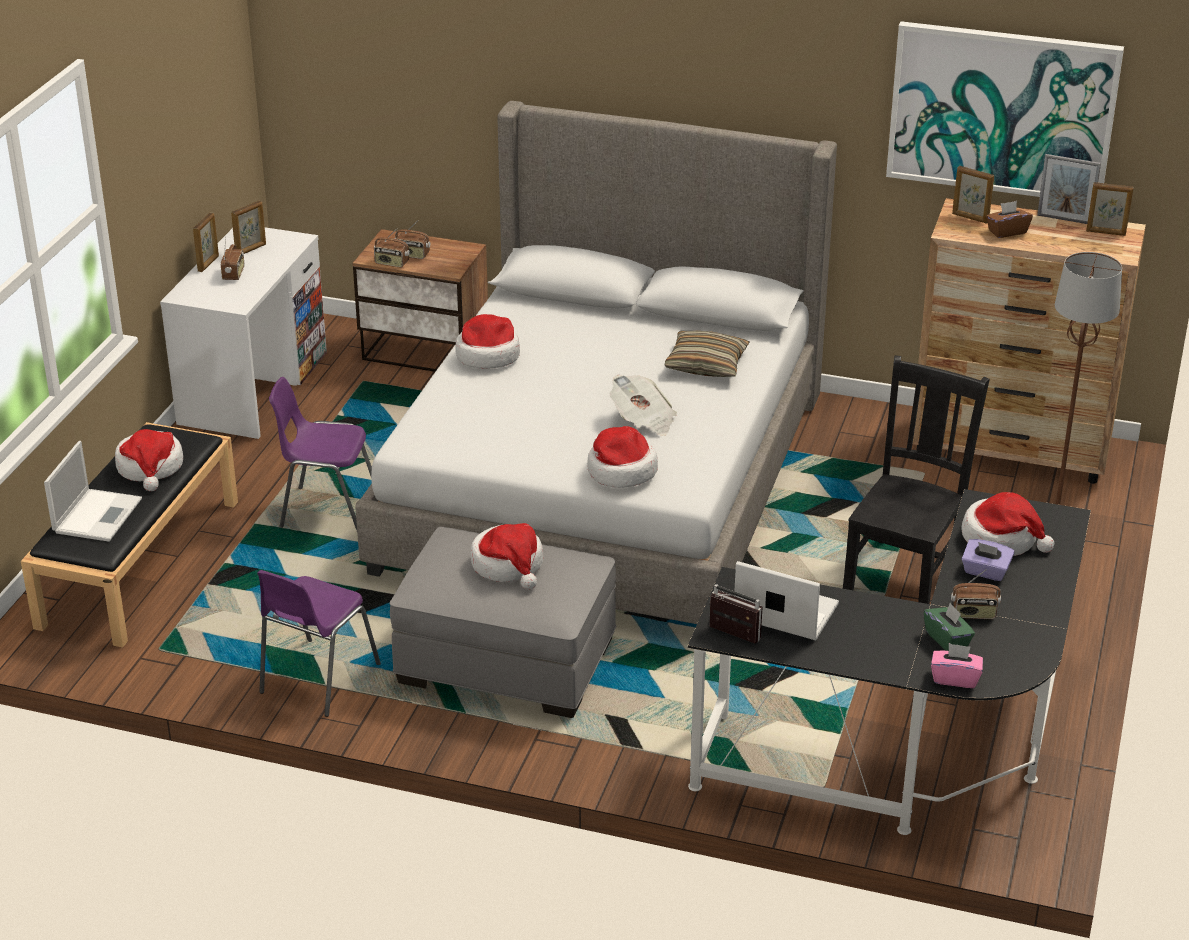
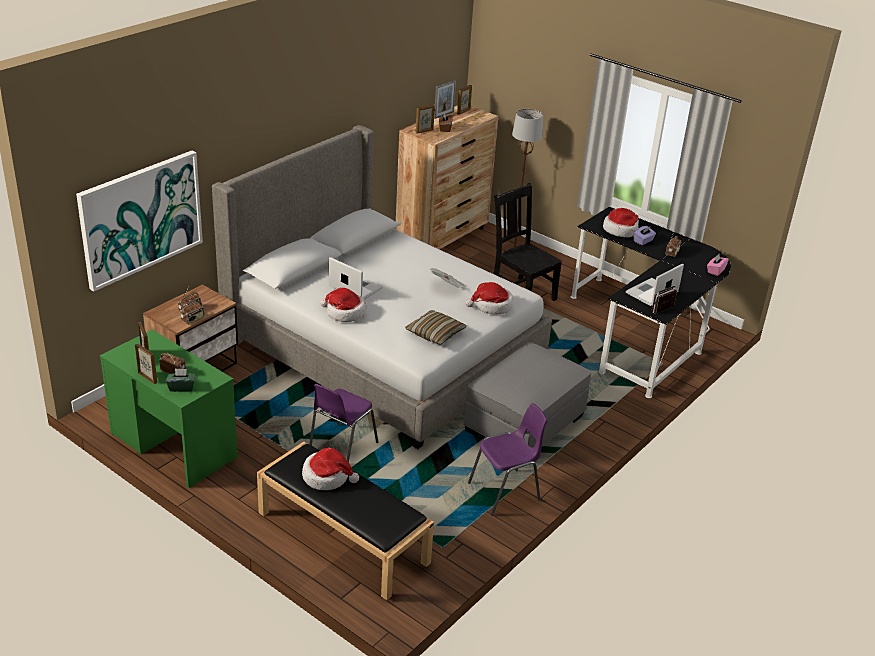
camera: 70 degrees left, 0 degrees up
laptop [44,441,142,542] -> laptop moved to [329,257,382,300]
white desk [160,227,327,439] -> green desk [100,330,238,488]
purple chair [257,570,381,717] -> purple chair turned 75 degrees counterclockwise [468,403,548,516]
hat [470,523,543,590] -> none
pillow [665,331,749,377] -> pillow moved to [405,310,467,345]
picture [886,21,1124,197] -> picture moved to [76,151,203,291]
green tissue box [924,603,975,651] -> green tissue box moved to [166,369,196,392]

